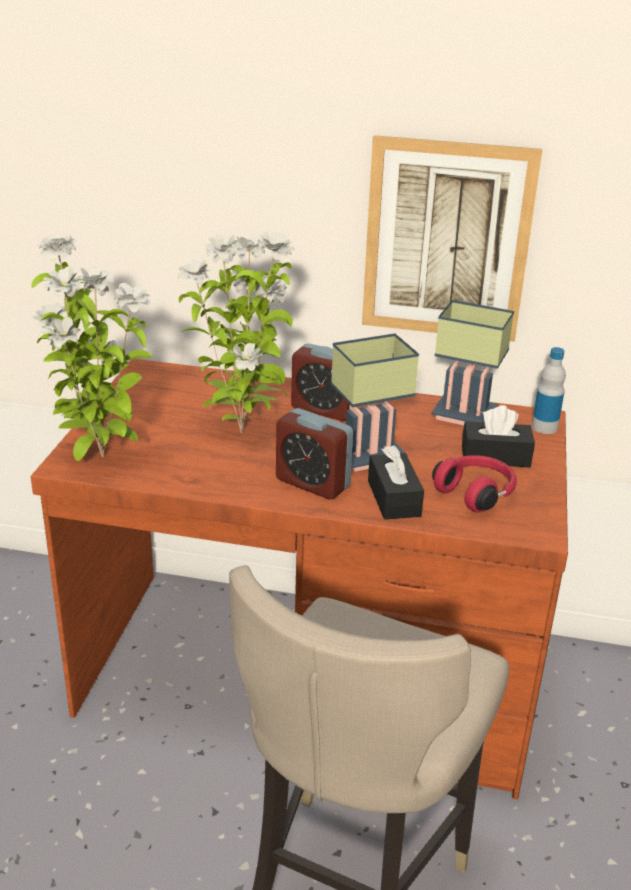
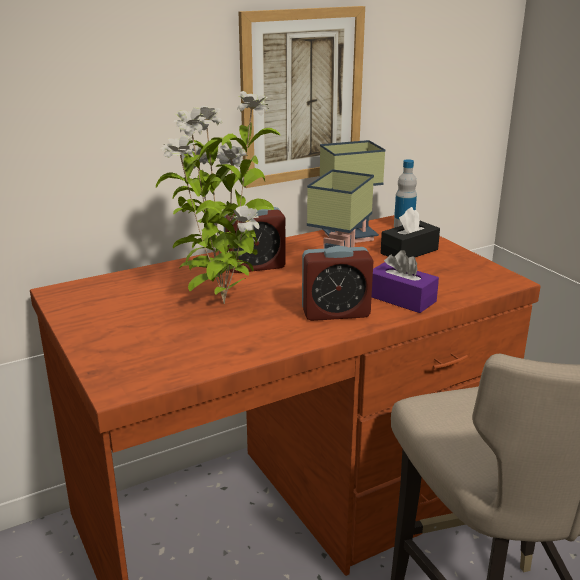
camera: 40 degrees left, 5 degrees down
potted plant [31,234,153,461] -> none
black tissue box [368,445,424,520] -> purple tissue box [372,250,439,313]
red headphones [432,455,517,513] -> none

